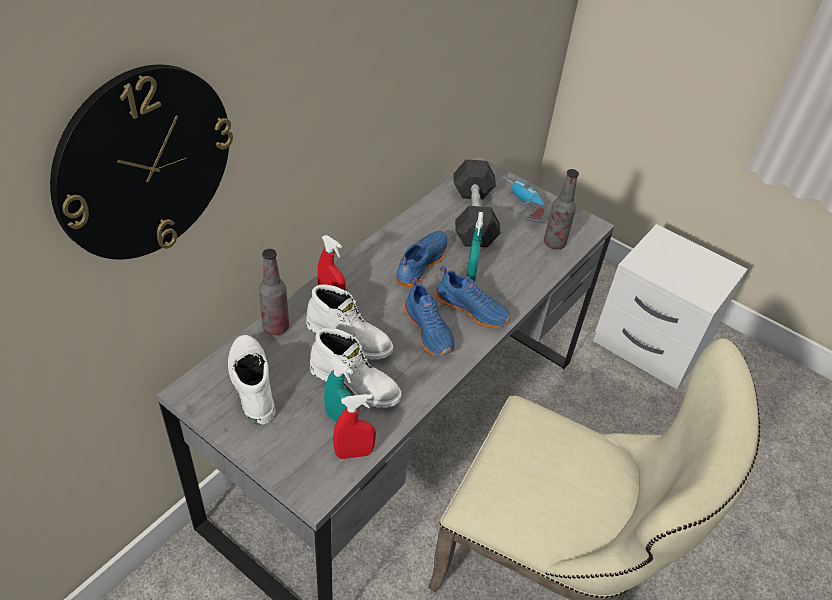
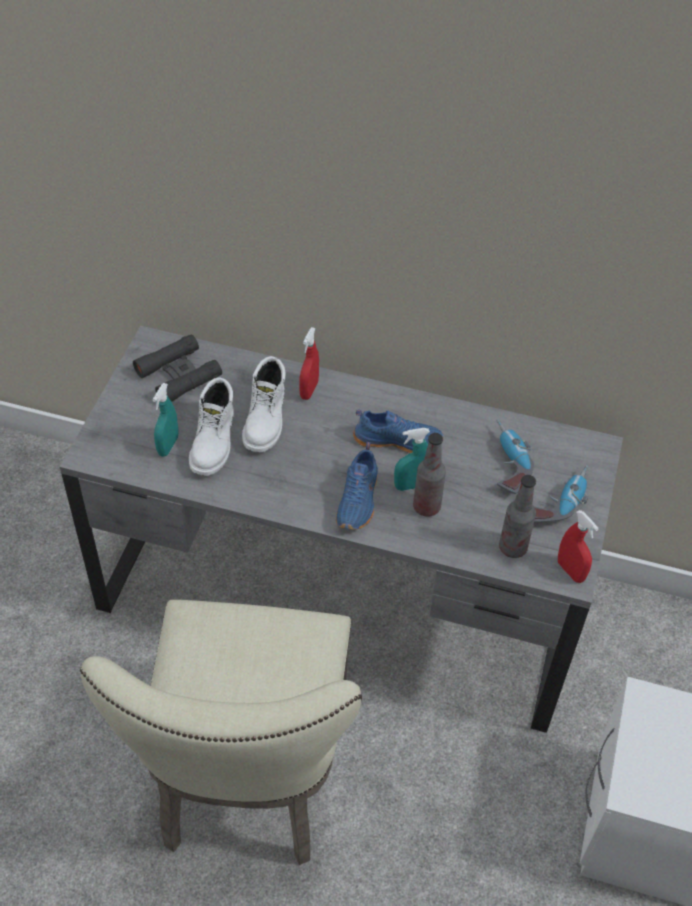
camera: 70 degrees right, 5 degrees up
wall clock [50,65,233,259] -> none
white boot [228,335,276,425] -> black binoculars [133,334,222,402]
bottle [259,249,289,335] -> bottle moved to [413,433,446,517]
red spray bottle [333,394,376,459] -> red spray bottle moved to [558,510,599,583]
blue shoe [403,277,455,356] -> none
grey dumbbell [453,159,501,248] -> power drill [496,419,534,494]

